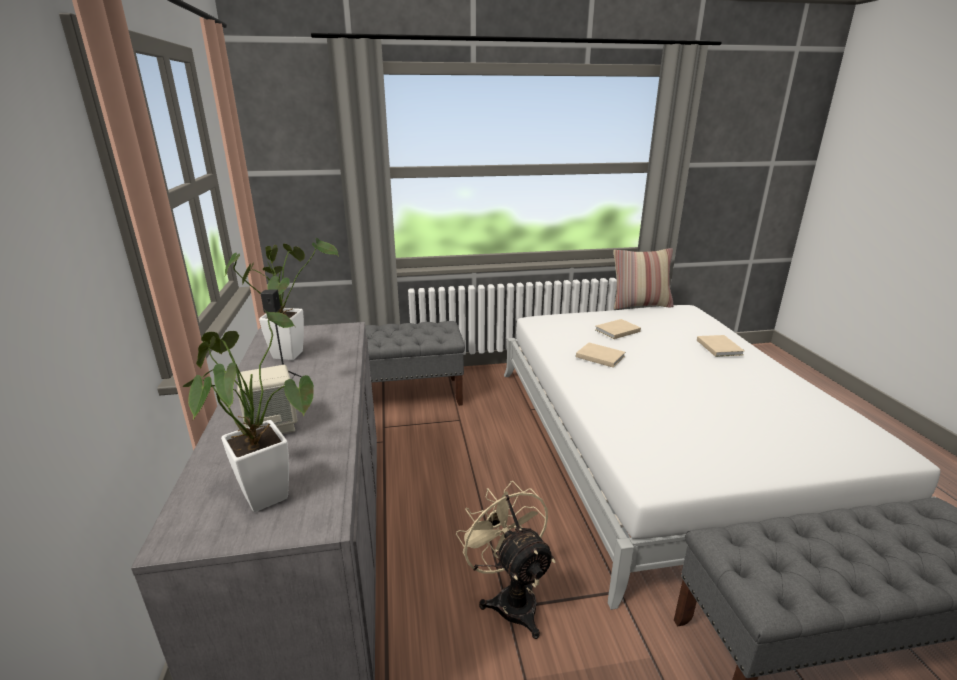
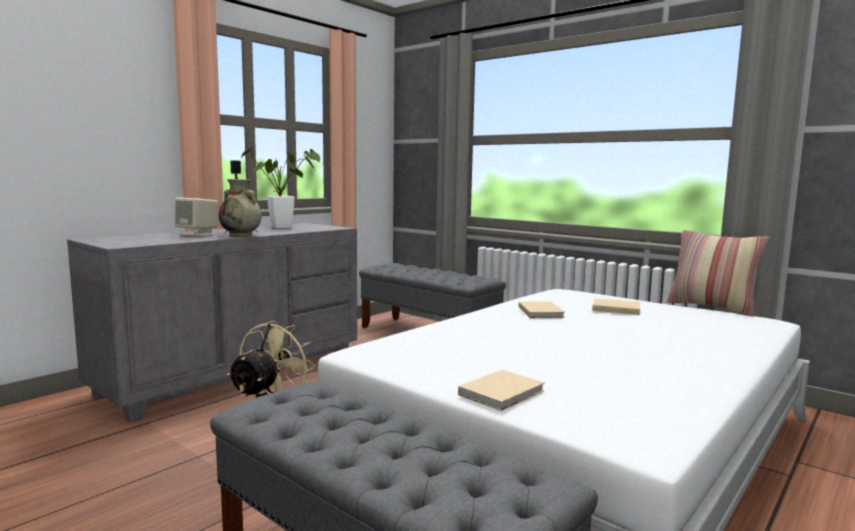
camera: 50 degrees right, 15 degrees down
potted plant [183,309,314,512] -> none
beige book [697,335,744,357] -> beige book moved to [458,369,545,411]
none -> beige vase [219,179,261,237]

